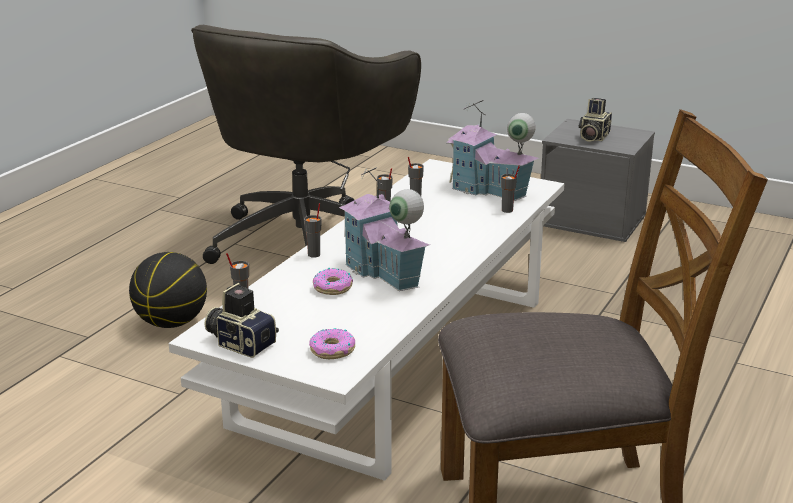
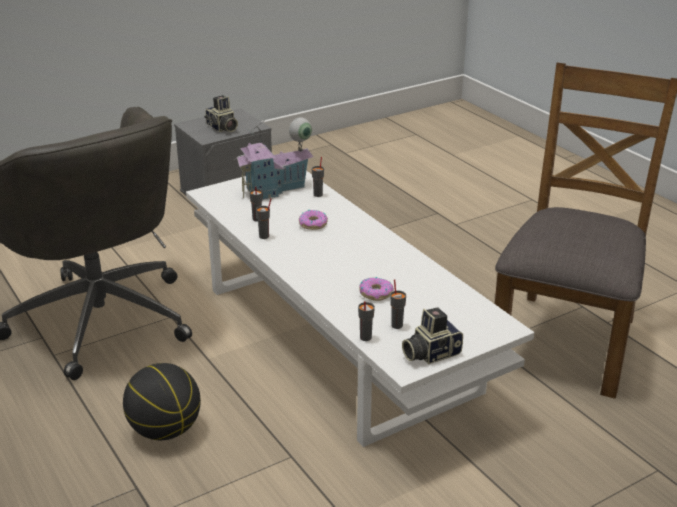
camera: 60 degrees left, 5 degrees up
grey cup [304,203,321,258] -> grey cup moved to [390,279,406,329]
donut [309,328,355,359] -> donut moved to [299,210,328,230]
toy house [339,167,430,291] -> none

